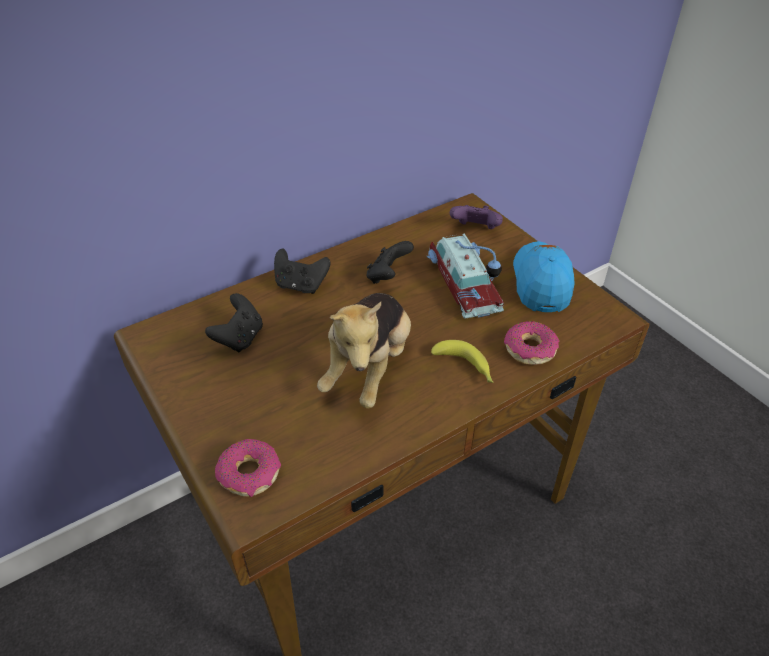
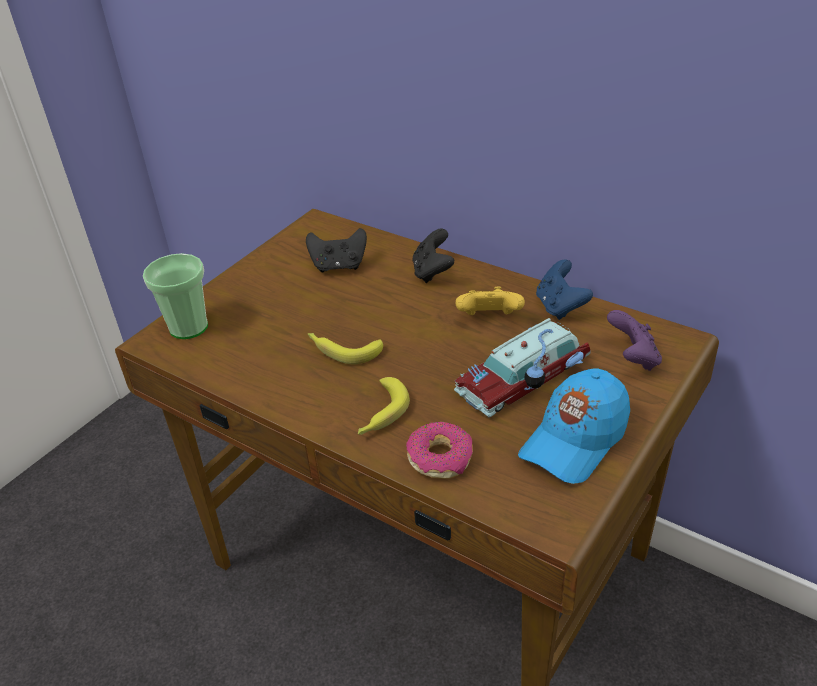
camera: 70 degrees right, 5 degrees down
donut [215,439,281,497] -> cup [143,253,208,339]
plush toy [317,293,411,408] -> banana [308,333,383,364]
black game controller [367,241,414,284] -> yellow game controller [456,286,525,315]
blue cap [513,241,575,312] -> blue cap turned 150 degrees clockwise [518,368,630,484]
none -> blue game controller [536,260,593,320]

